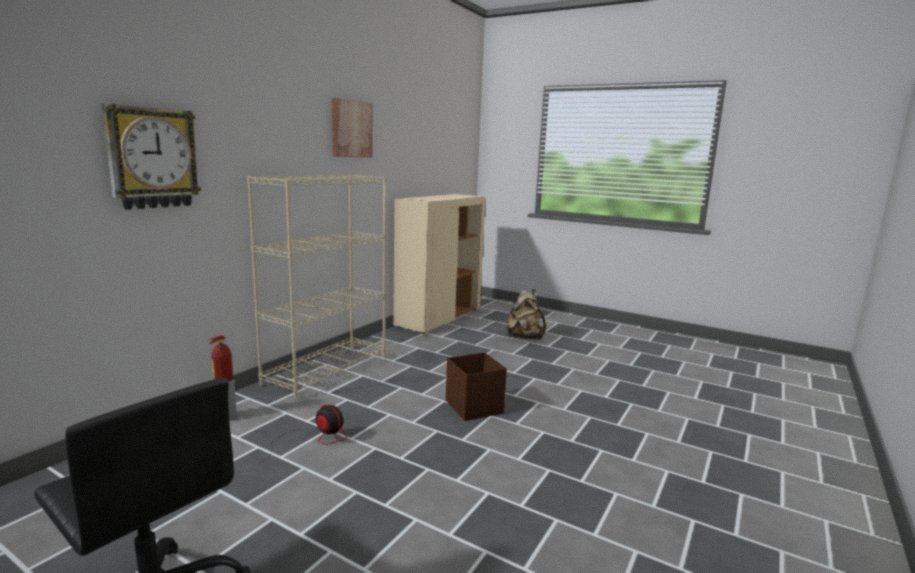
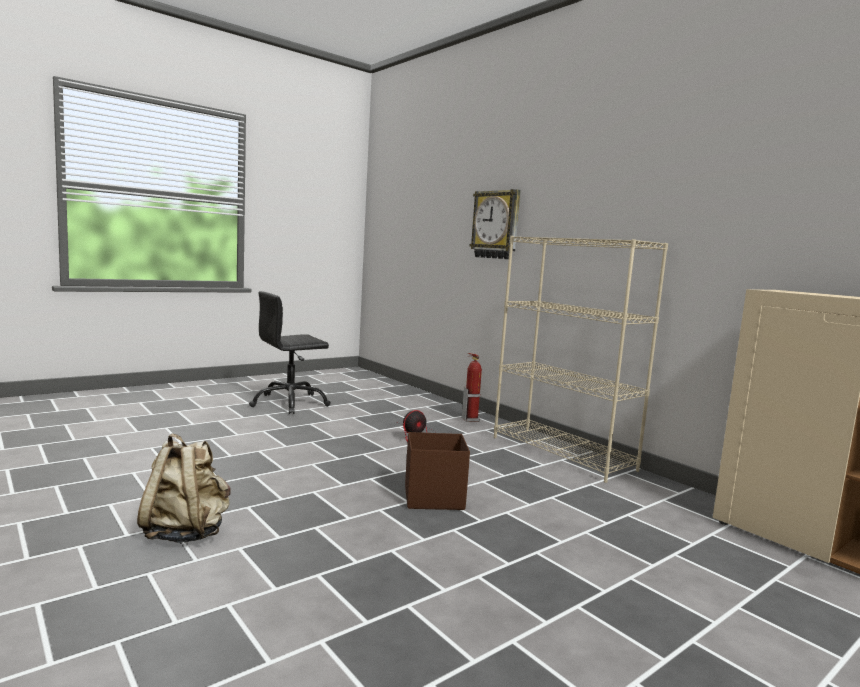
camera: 110 degrees right, 5 degrees down
picture [332,98,373,158] -> none
beige backpack [506,289,546,340] -> beige backpack moved to [137,433,231,543]

